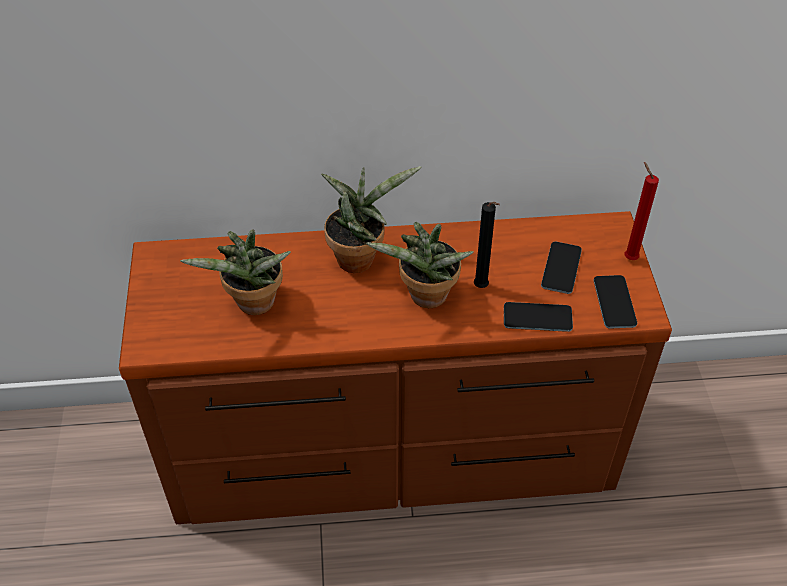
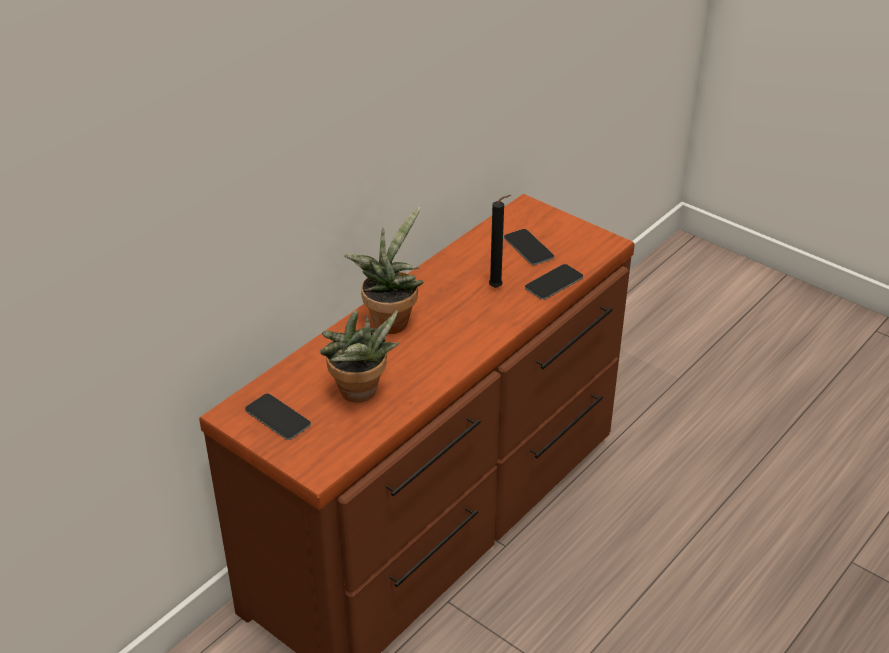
camera: 45 degrees left, 10 degrees down
potted plant [366,222,474,308] -> none
phone [593,275,637,329] -> phone moved to [245,394,311,440]
red candle [625,162,659,260] -> none

